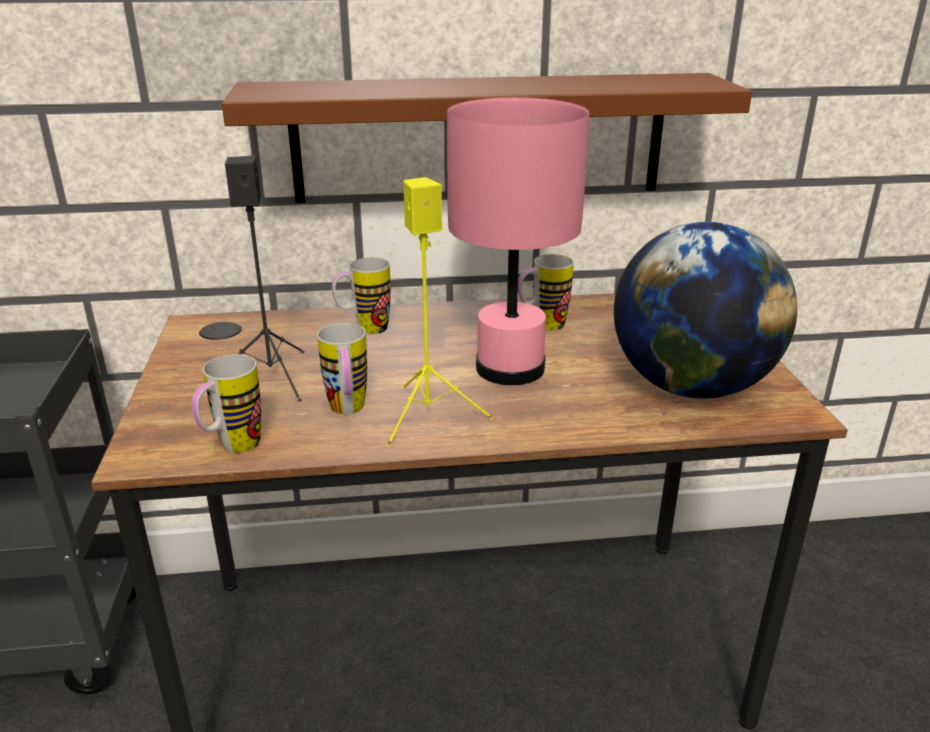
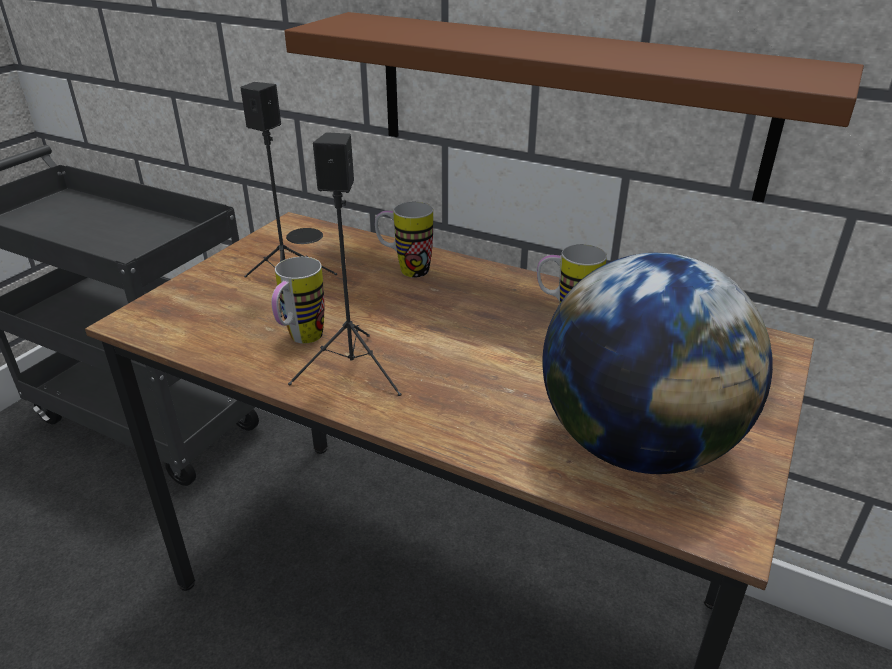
camera: 35 degrees right, 5 degrees up
mug [192,354,261,453] -> none
yellow speaker [387,177,493,447] -> black speaker [288,132,401,396]
pink table lamp [447,97,589,385] -> none

